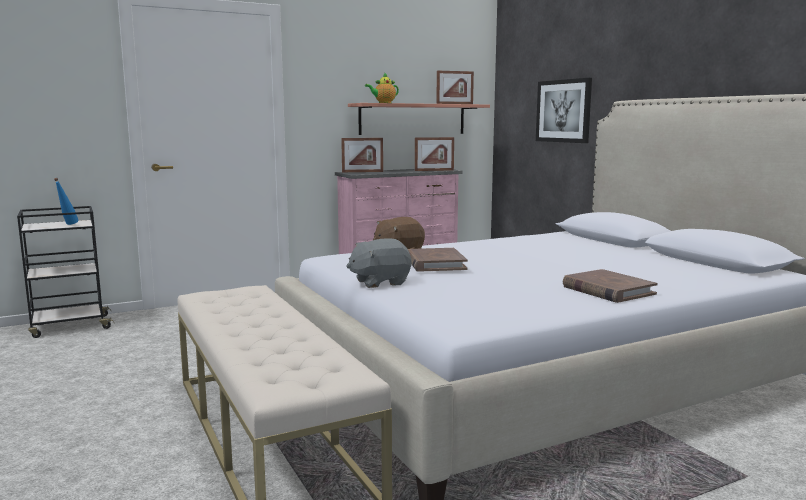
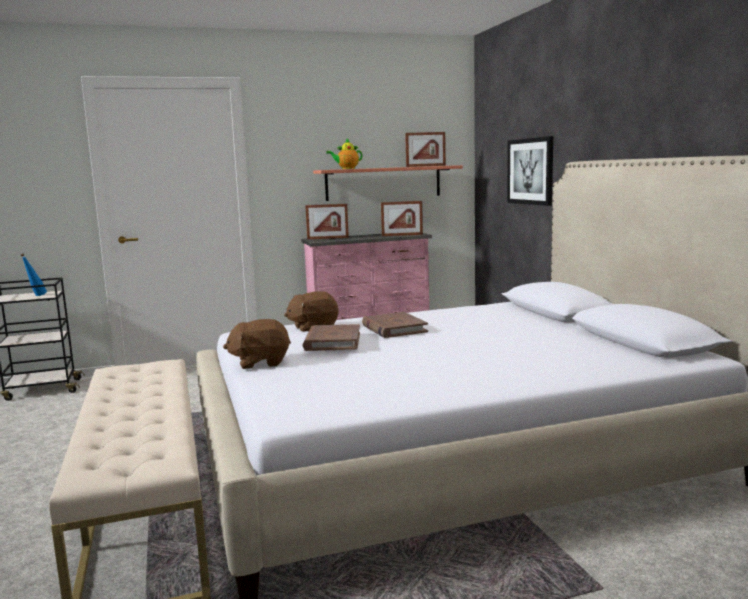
camera: 10 degrees right, 0 degrees up
grey plush toy [346,238,411,288] -> brown plush toy [223,319,291,369]
brown book [563,269,658,303] -> brown book moved to [362,312,428,338]

